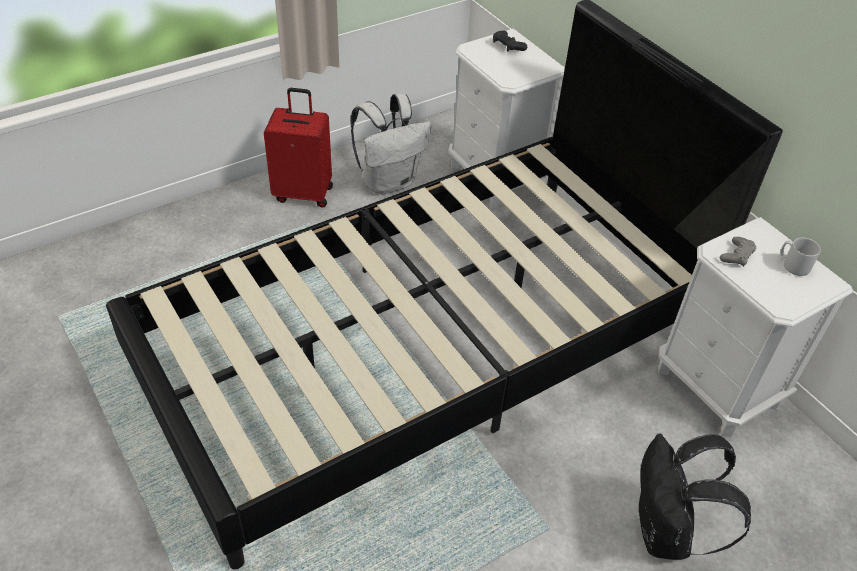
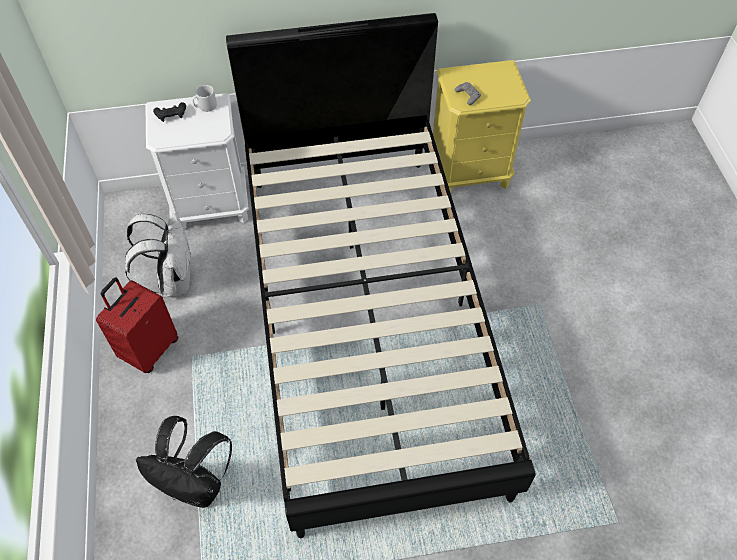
camera: 65 degrees left, 10 degrees up
black backpack [639,434,751,560] -> black backpack moved to [136,416,232,508]
white nightstand [658,217,853,437] -> yellow nightstand [433,60,531,193]
grey mug [781,238,821,276] -> grey mug moved to [192,85,217,112]

